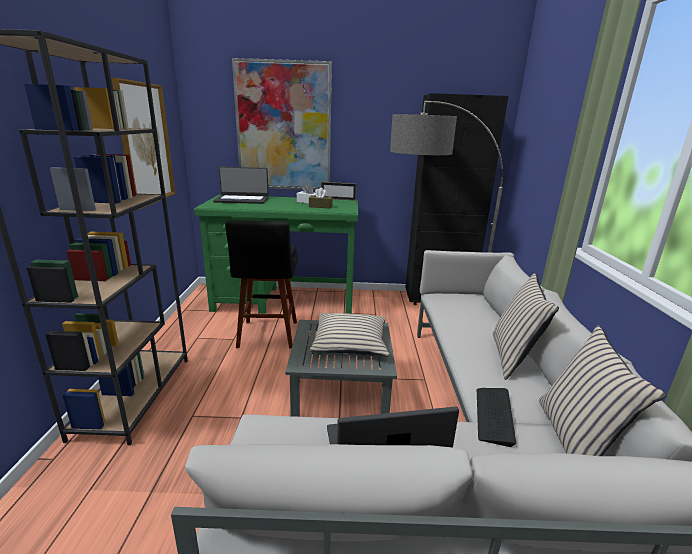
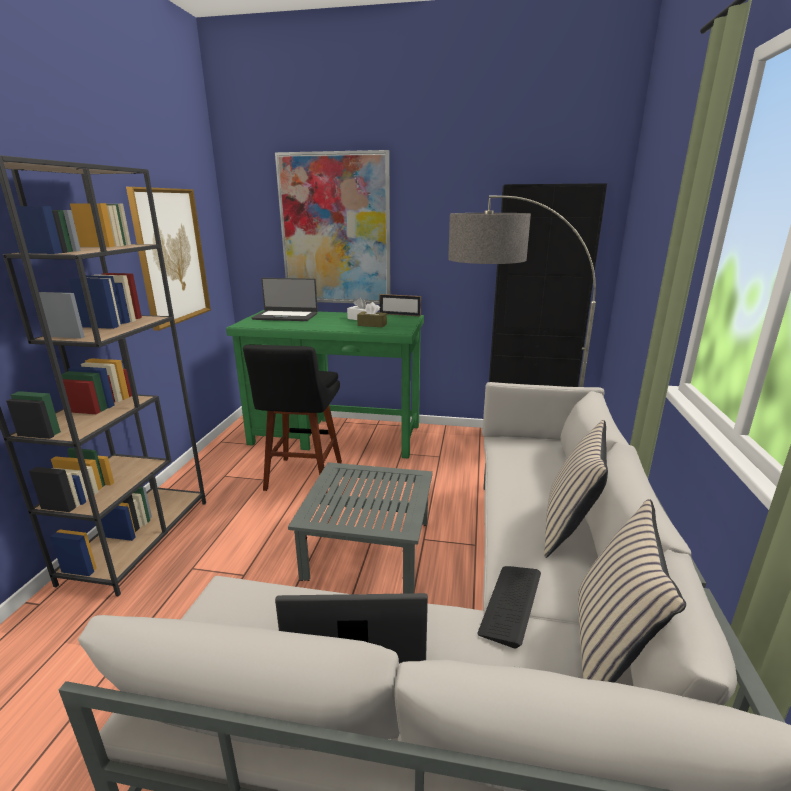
camera: 10 degrees right, 0 degrees up
beige pillow [309,313,390,356] -> none

